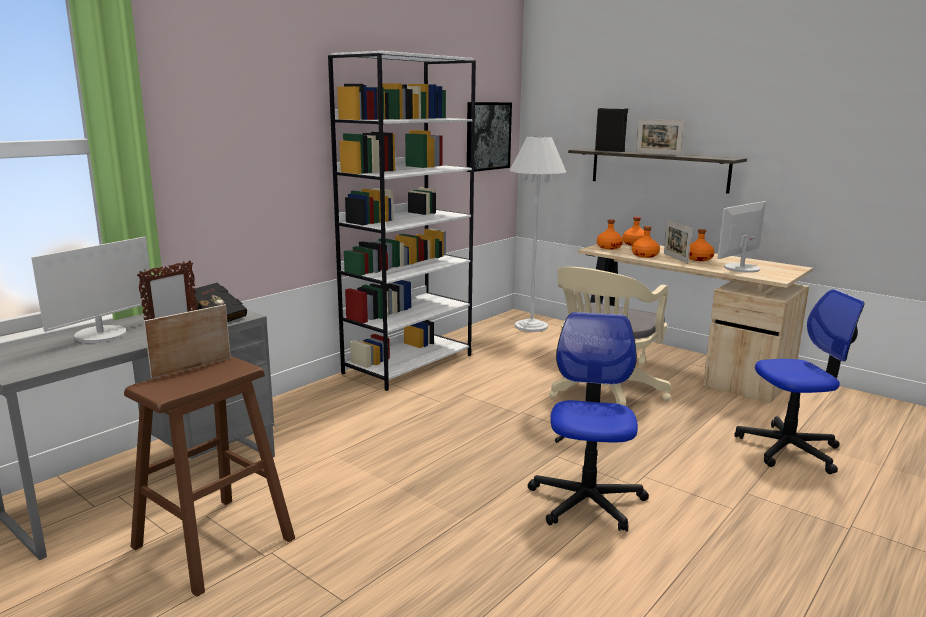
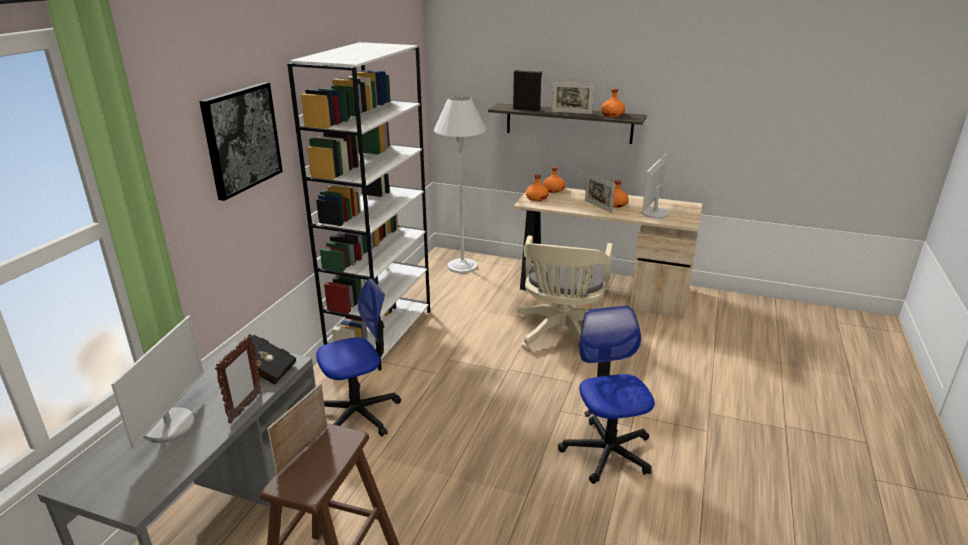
camera: 20 degrees left, 10 degrees up
picture [467,102,512,172] -> picture moved to [199,82,283,201]
orange bottle [632,226,660,258] -> orange bottle moved to [601,88,625,117]
office chair [734,289,865,474] -> office chair moved to [316,278,401,437]

